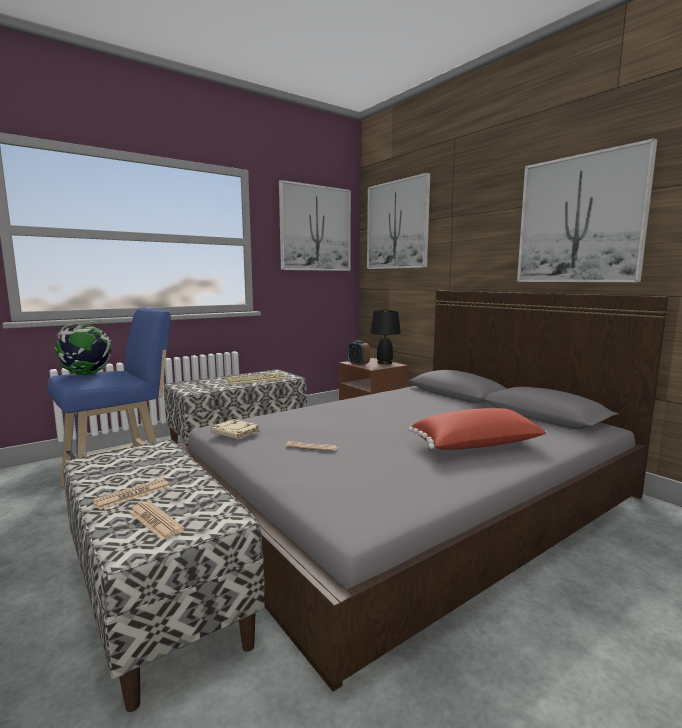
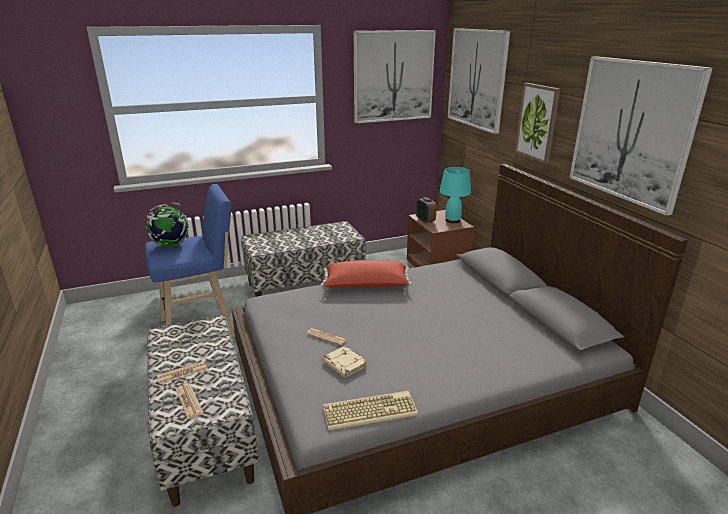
camera: 15 degrees right, 15 degrees up
beige book [211,419,260,439] -> beige book moved to [322,346,367,378]
keyboard [225,372,287,385] -> keyboard moved to [323,391,418,430]
black table lamp [370,310,401,364] -> turquoise table lamp [440,167,471,223]
red pillow [408,408,547,450] -> red pillow moved to [320,260,412,288]
none -> picture [515,83,560,163]

